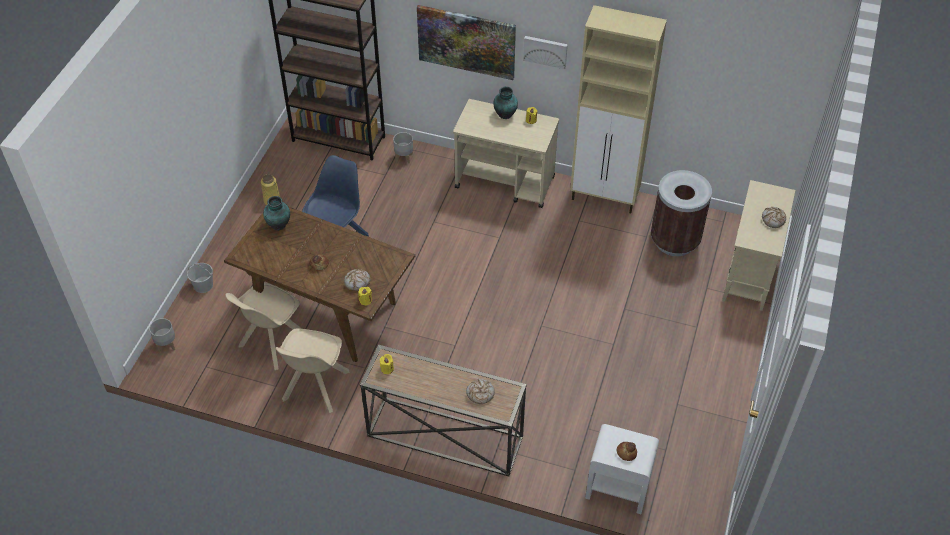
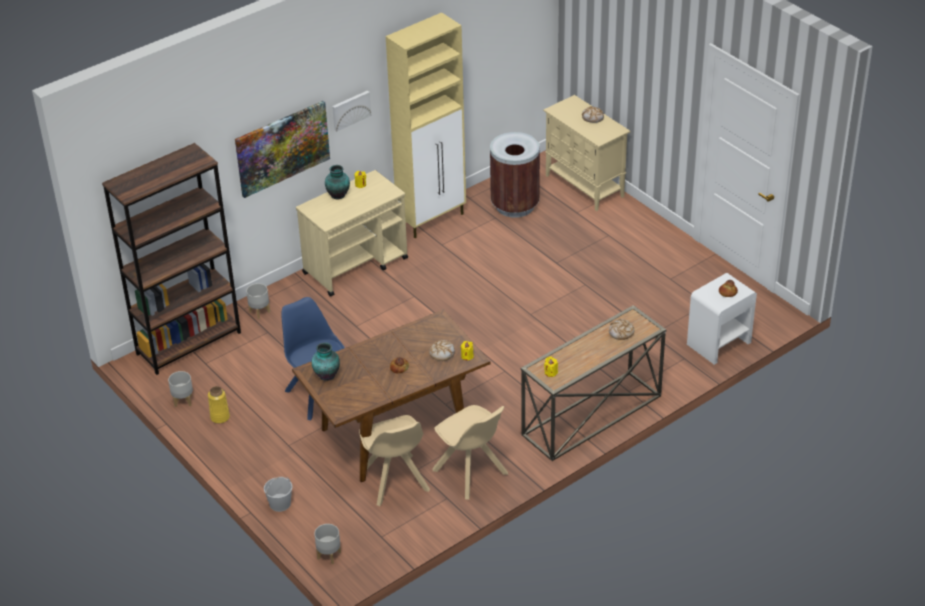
camera: 55 degrees left, 10 degrees down
none -> grey planter [168,371,193,407]

